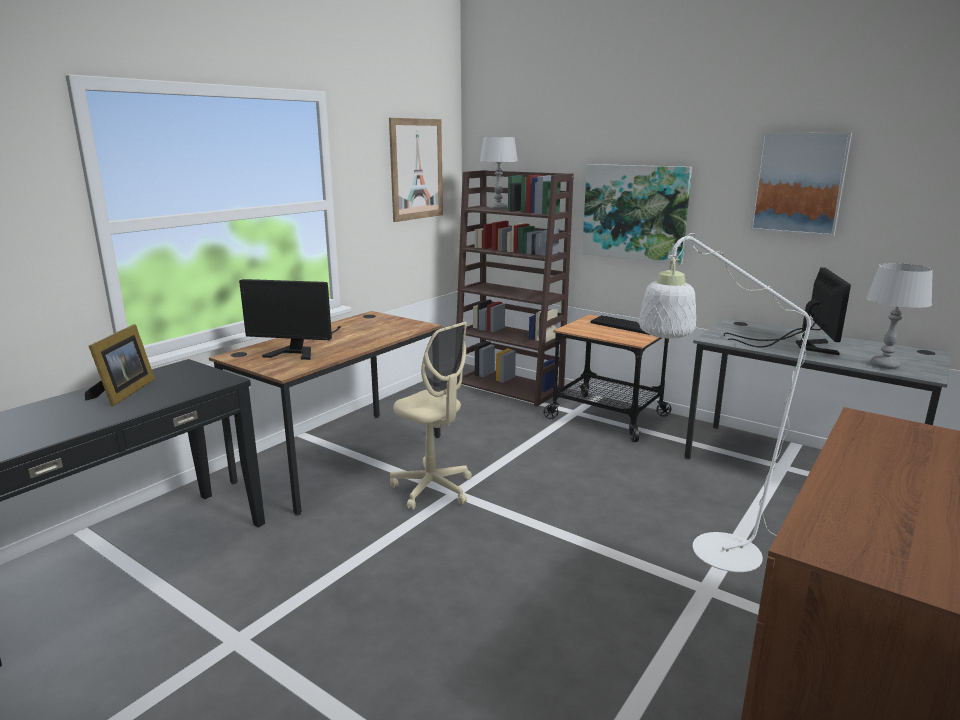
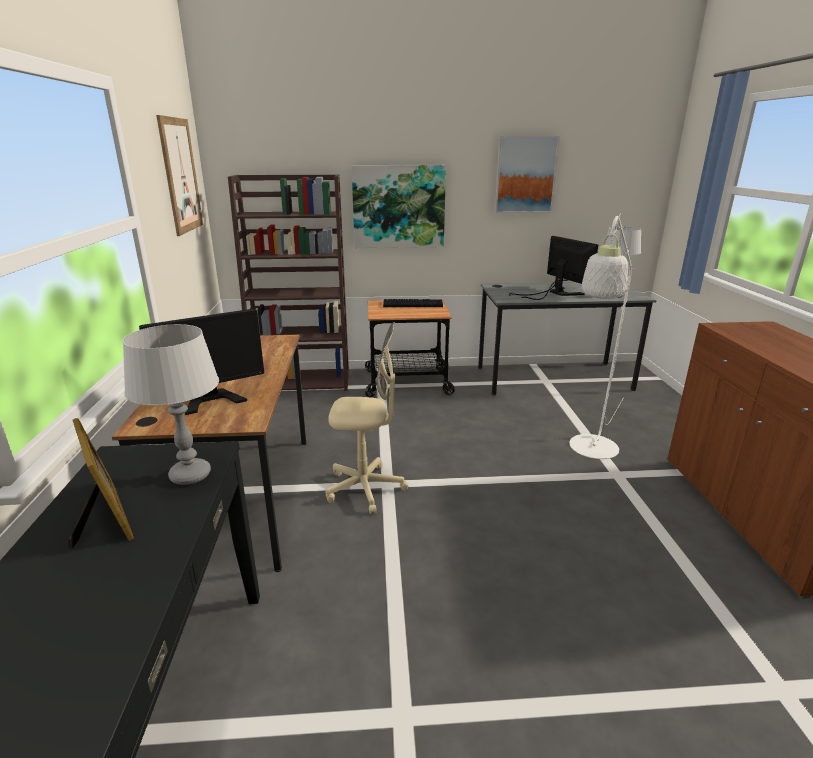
camera: 40 degrees left, 5 degrees up
grey table lamp [480,137,518,210] -> grey table lamp moved to [123,324,219,485]

